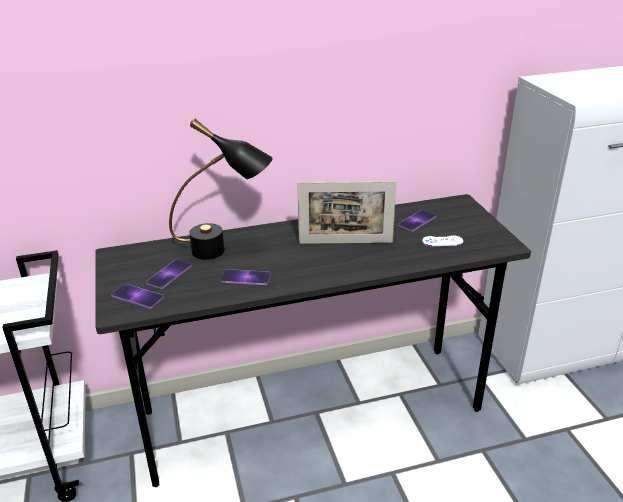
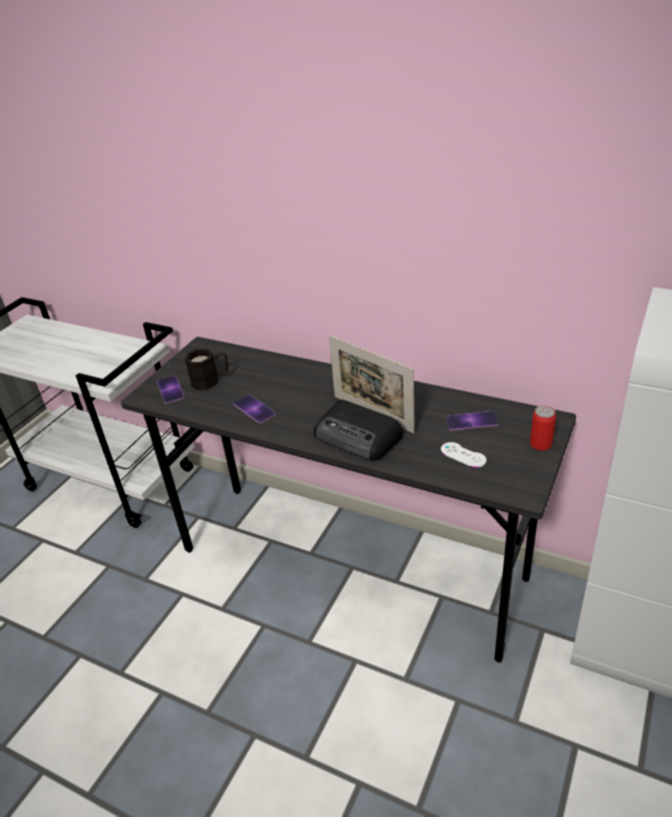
camera: 45 degrees right, 5 degrees up
phone [146,260,192,289] -> black mug [185,349,228,390]
black table lamp [169,119,273,260] -> none
none -> radio [314,400,403,461]
none -> can [530,405,556,451]

